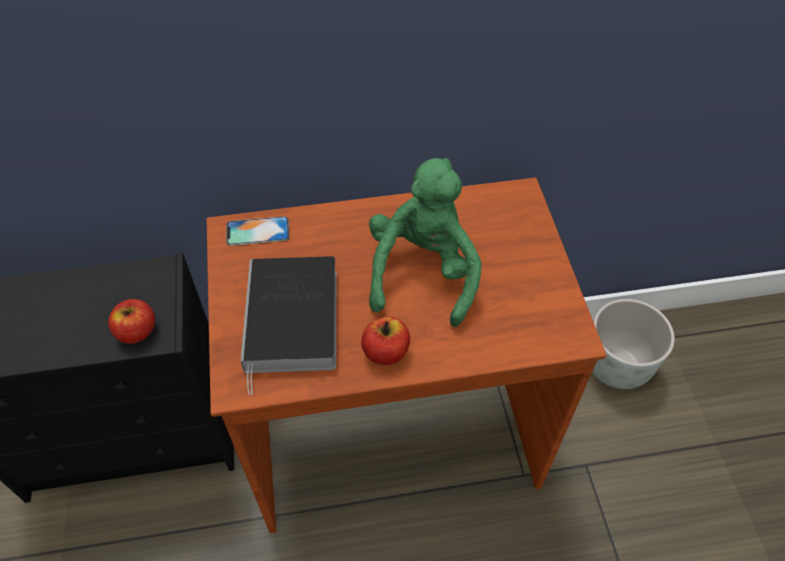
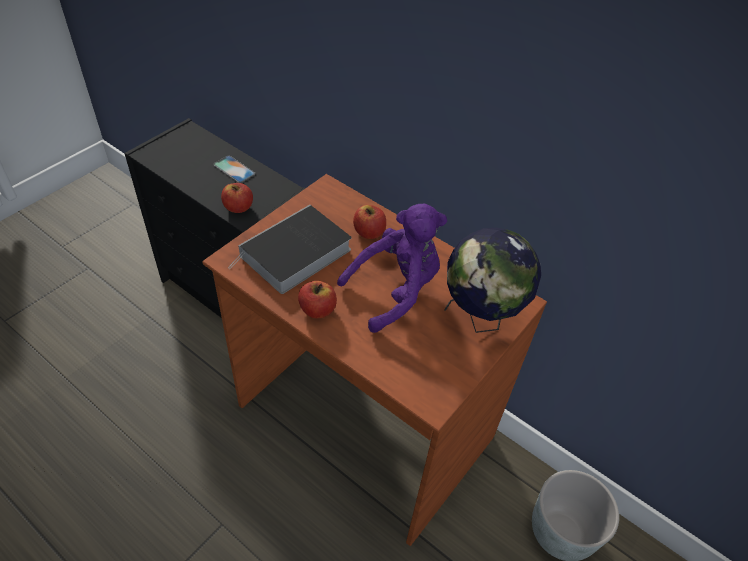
camera: 45 degrees right, 5 degrees down
phone [226,216,290,246] -> phone moved to [213,155,255,183]
green plush toy [369,158,482,327] -> purple plush toy [337,203,447,333]
none -> apple [353,205,386,239]
none -> globe [444,228,541,333]

